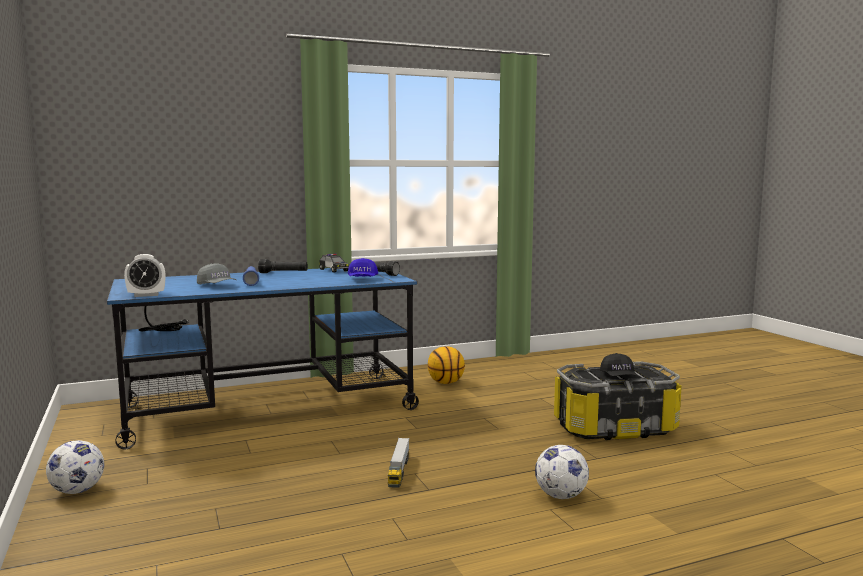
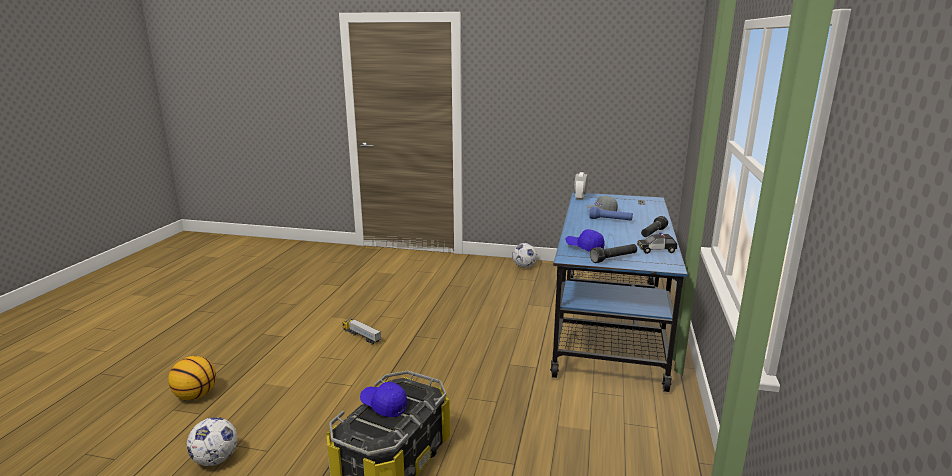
camera: 125 degrees right, 10 degrees up
toy truck [388,438,409,488] -> toy truck moved to [342,319,381,345]
basketball [428,346,465,384] -> basketball moved to [168,356,216,400]
football [535,445,589,499] -> football moved to [187,417,237,466]
black cap [600,353,637,376] -> blue cap [360,382,407,417]

